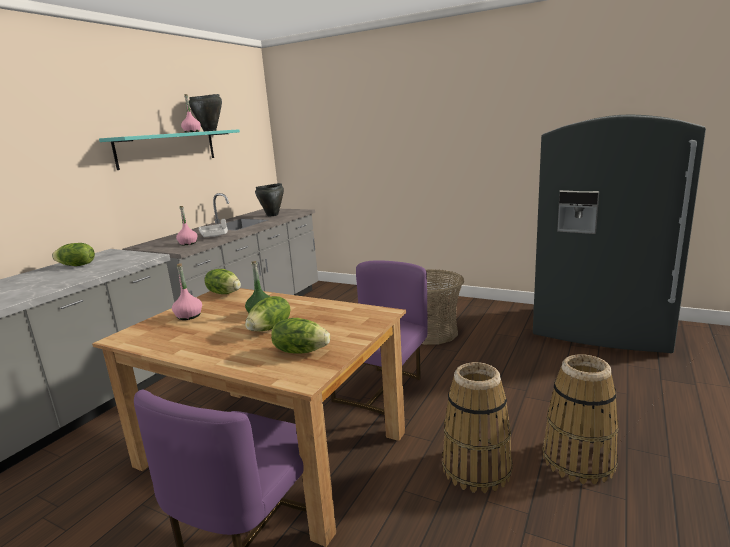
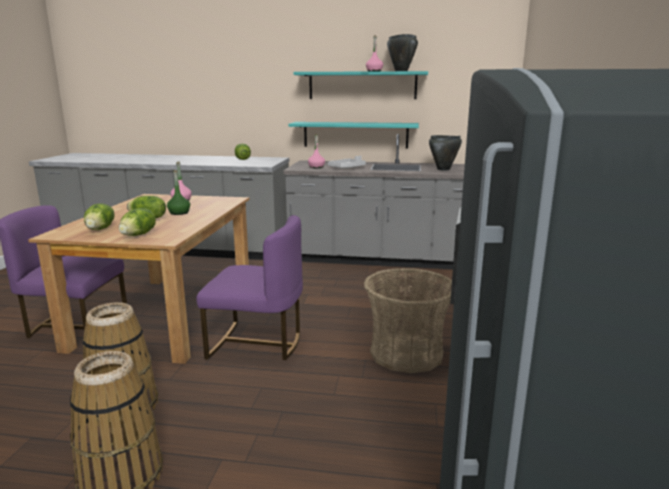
camera: 70 degrees right, 0 degrees up
lettuce [204,269,241,294] -> lettuce moved to [119,208,156,236]
none -> turquoise shelf [289,122,419,149]

